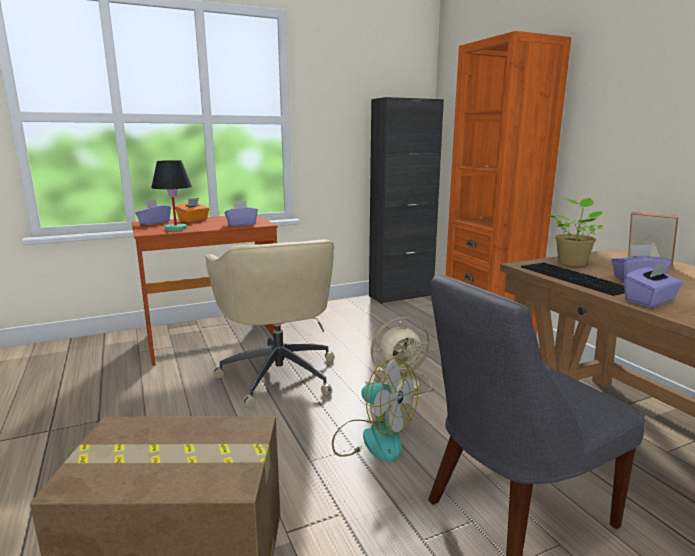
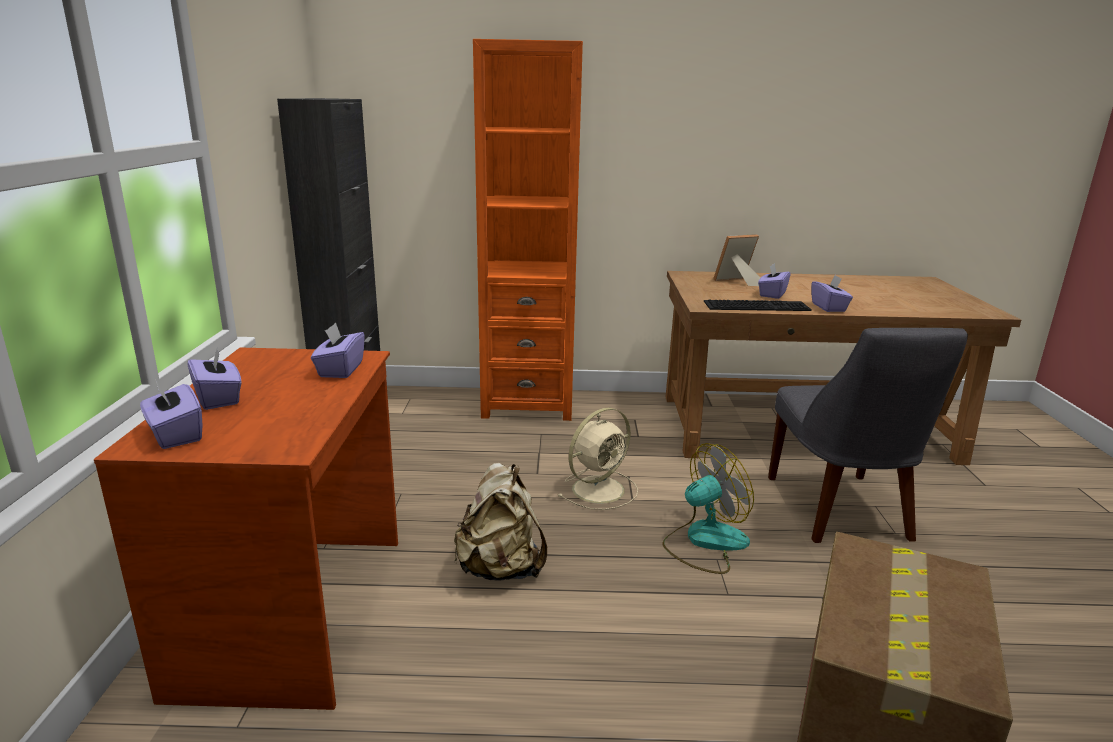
camera: 65 degrees left, 5 degrees up
black table lamp [151,160,192,231] -> none
orange tissue box [175,198,209,222] -> purple tissue box [188,349,242,410]
beige office chair [205,239,335,408] -> beige backpack [454,463,547,581]
beige fan [365,317,432,398] -> beige fan turned 45 degrees clockwise [557,407,638,510]
potted plant [549,198,603,266] -> none

